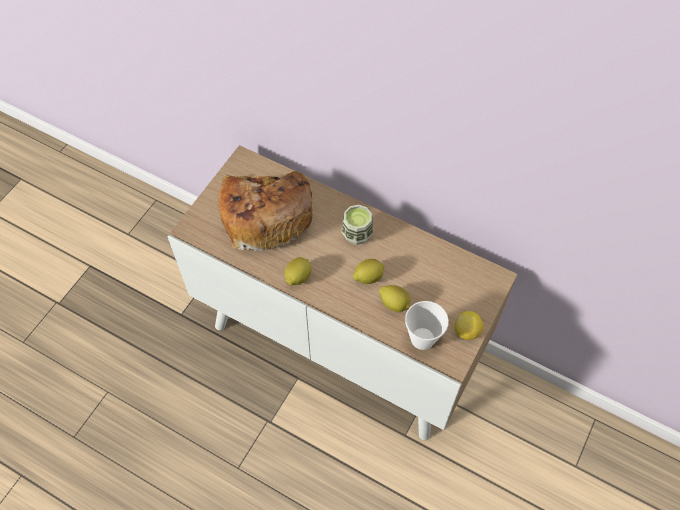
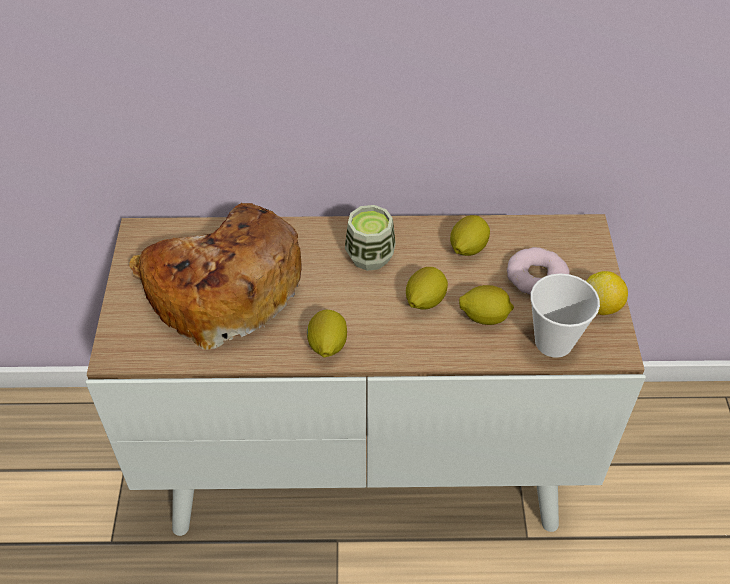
camera: 30 degrees left, 10 degrees down
none -> lemon [450,215,490,256]
none -> donut [507,247,570,295]

